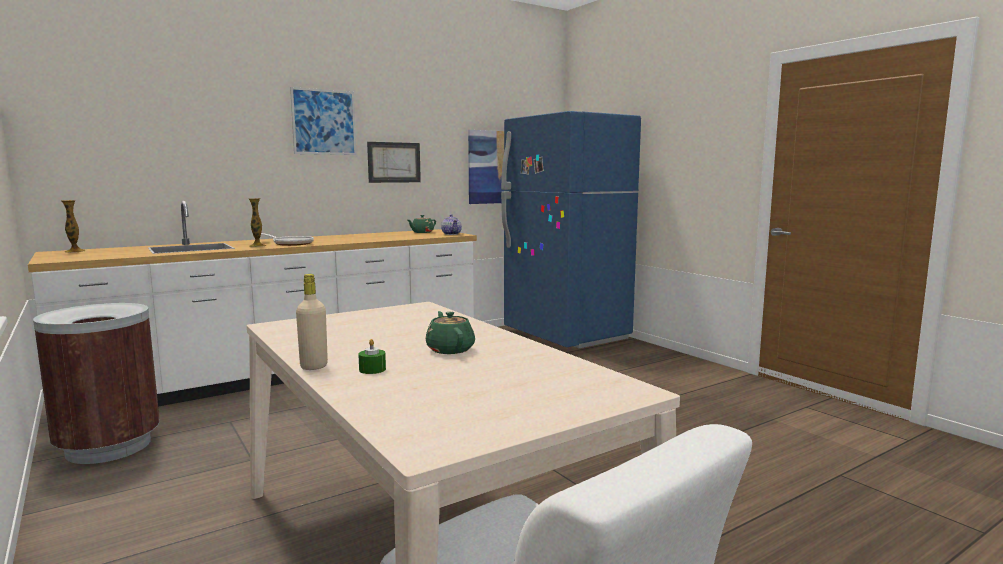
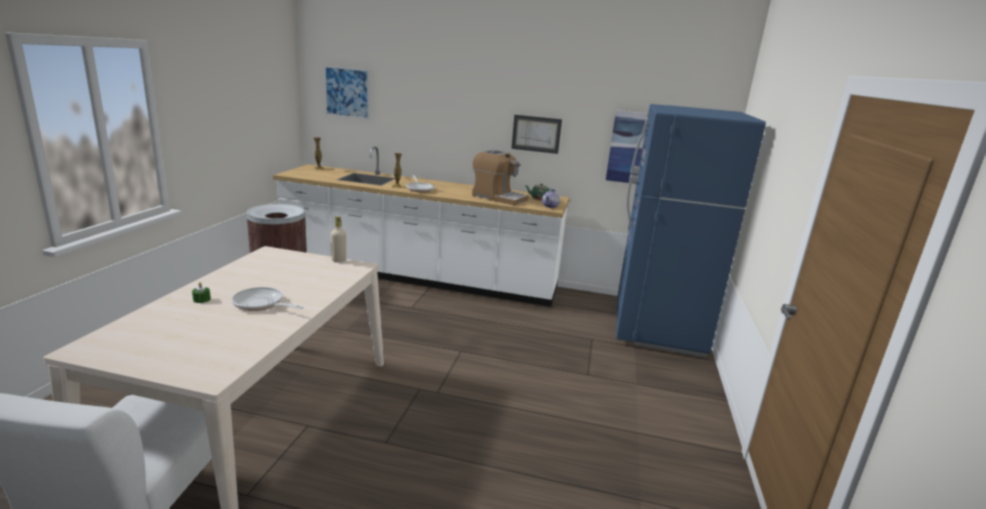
camera: 45 degrees right, 10 degrees up
picture [290,87,356,155] -> picture moved to [324,66,369,119]
beige bottle [296,274,328,370] -> beige bottle moved to [331,216,346,263]
green teapot [426,311,475,354] -> frying pan [232,287,304,311]
none -> coffee machine [472,150,529,206]

